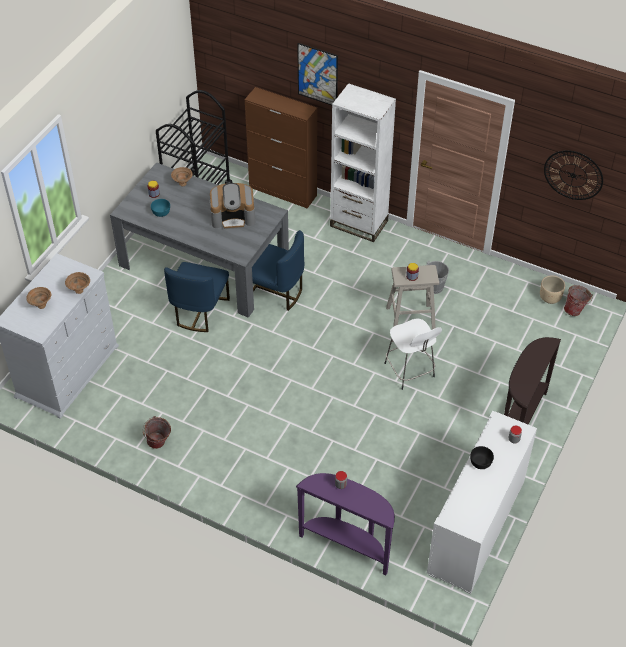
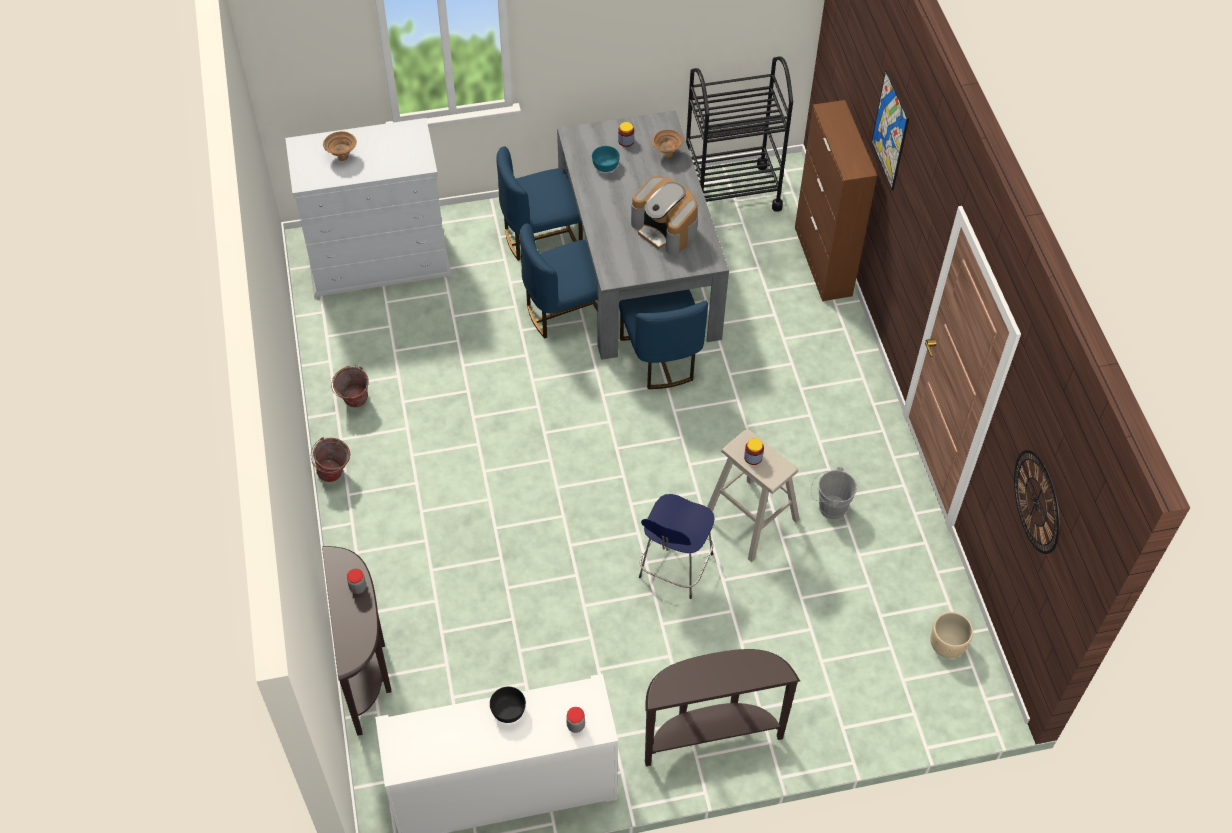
camera: 50 degrees right, 5 degrees up
brown bowl [65,272,90,294] -> none
purple console table [296,473,395,575] -> brown console table [322,546,392,736]
white bookcase [330,83,396,242] -> none
white stool [384,319,442,390] -> blue stool [639,494,715,599]
bucket [564,285,593,316] -> bucket moved to [311,437,350,482]
none -> blue chair [496,146,583,261]

